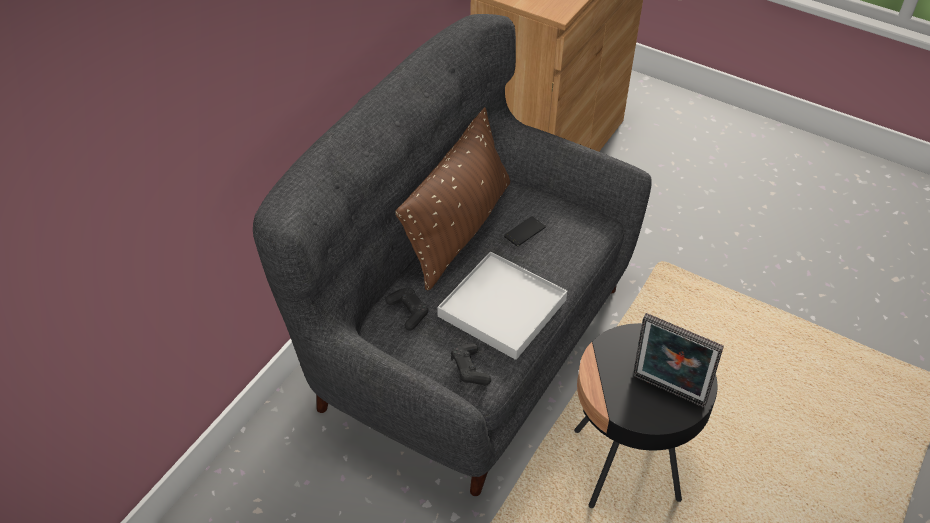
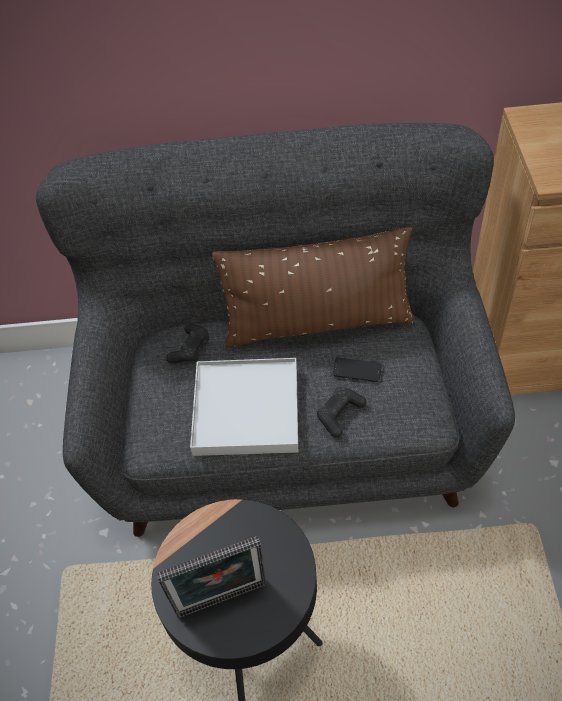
camera: 60 degrees right, 5 degrees up
black game controller [451,343,491,385] -> black game controller moved to [317,387,367,438]
picture frame [633,313,724,407] -> picture frame turned 105 degrees counterclockwise [156,536,266,618]

